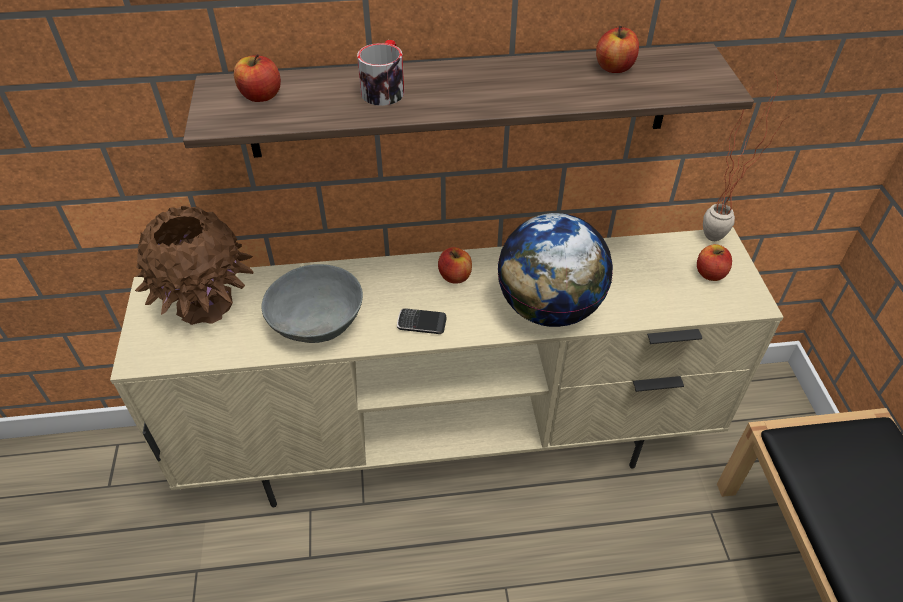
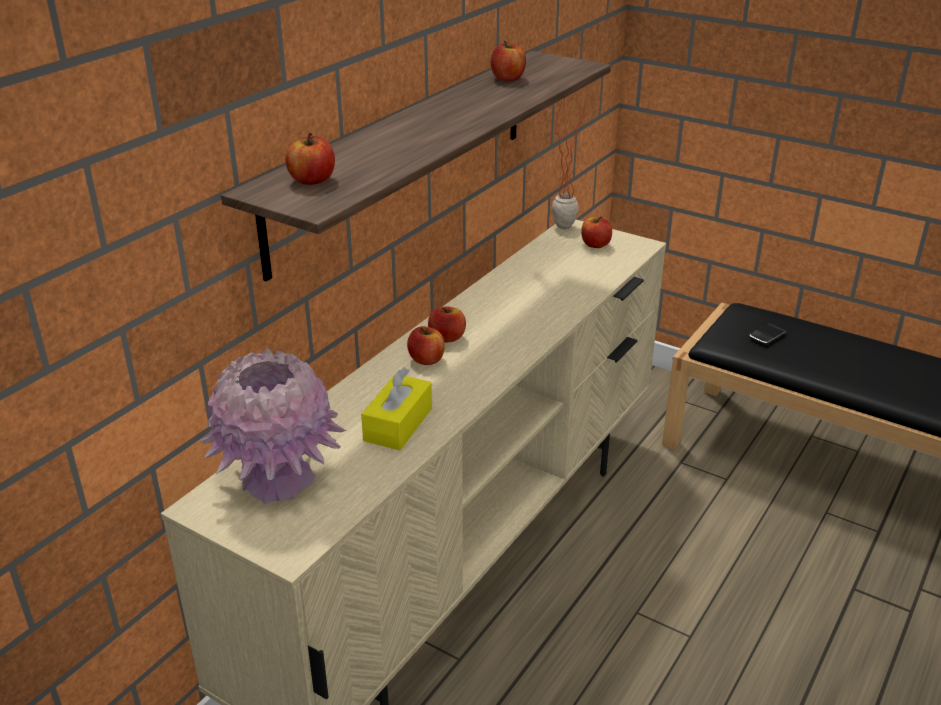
camera: 50 degrees left, 15 degrees down
brown vase [135,205,253,325] -> pink vase [199,348,346,504]
grey bowl [262,264,363,343] -> yellow tissue box [361,367,432,450]
mug [357,40,404,106] -> none
phone [397,308,447,334] -> phone moved to [749,323,786,345]
globe [497,213,613,327] -> none
none -> apple [407,326,445,365]

